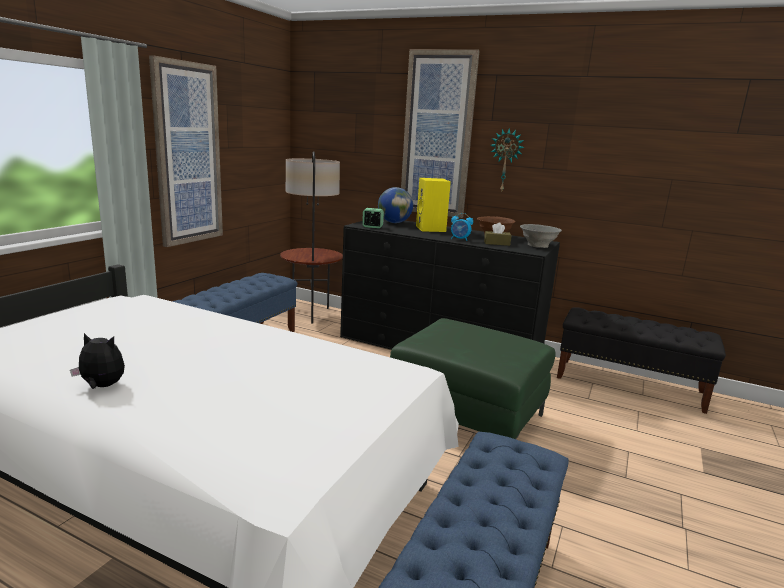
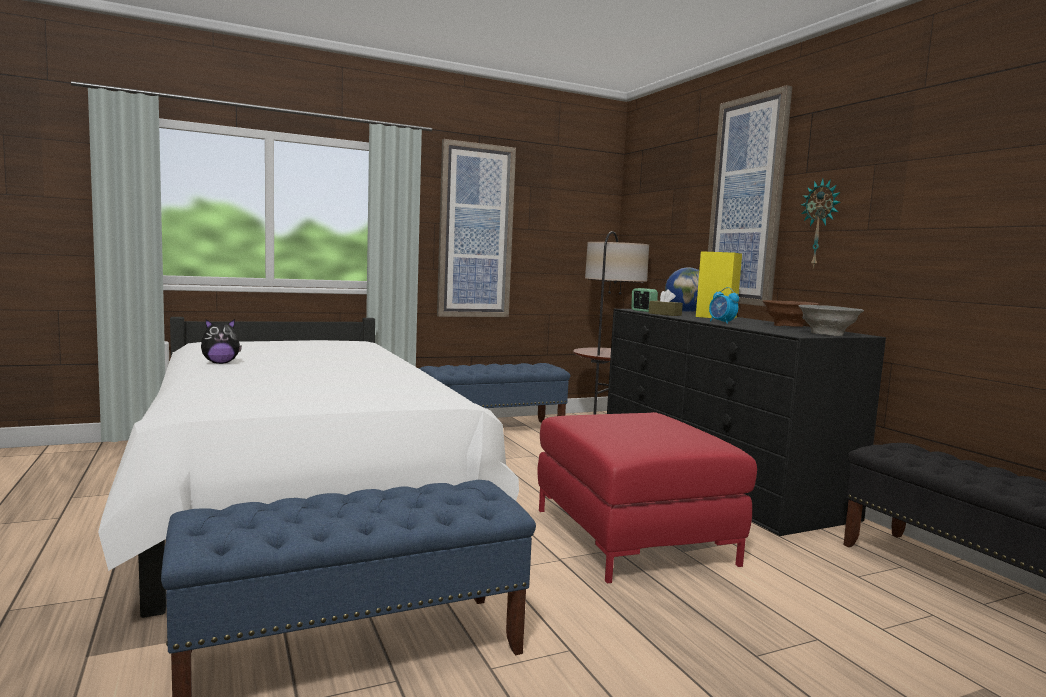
camera: 40 degrees right, 10 degrees down
plush toy [70,333,125,389] -> plush toy turned 105 degrees clockwise [201,319,242,364]
green ottoman [390,318,556,439] -> red ottoman [537,412,757,584]
brown tissue box [484,222,512,246] -> brown tissue box moved to [649,289,683,316]

